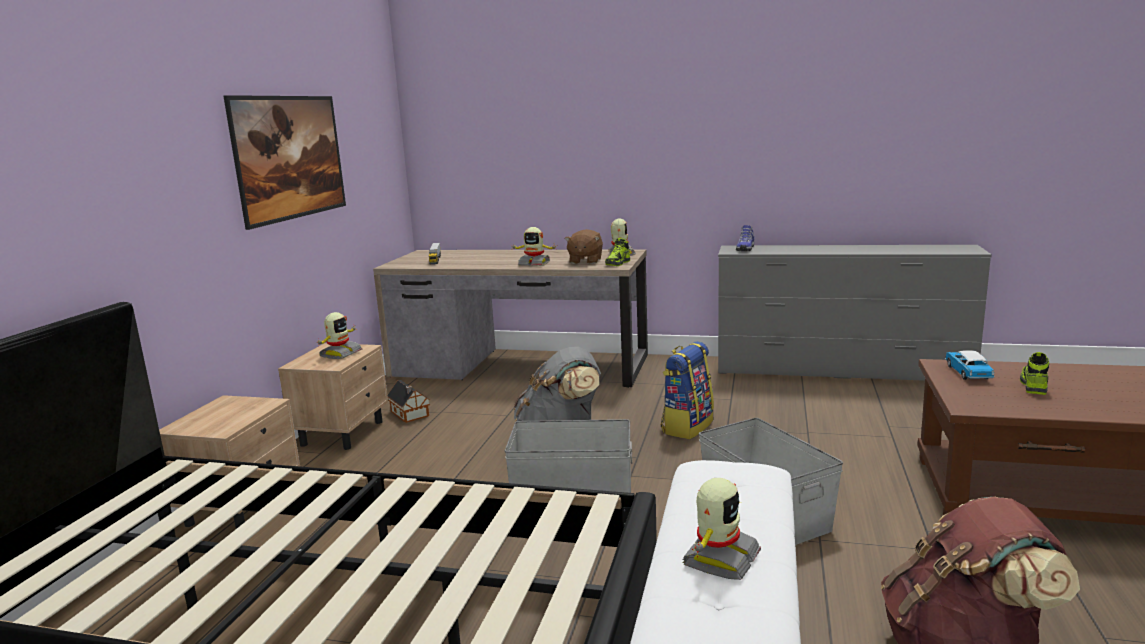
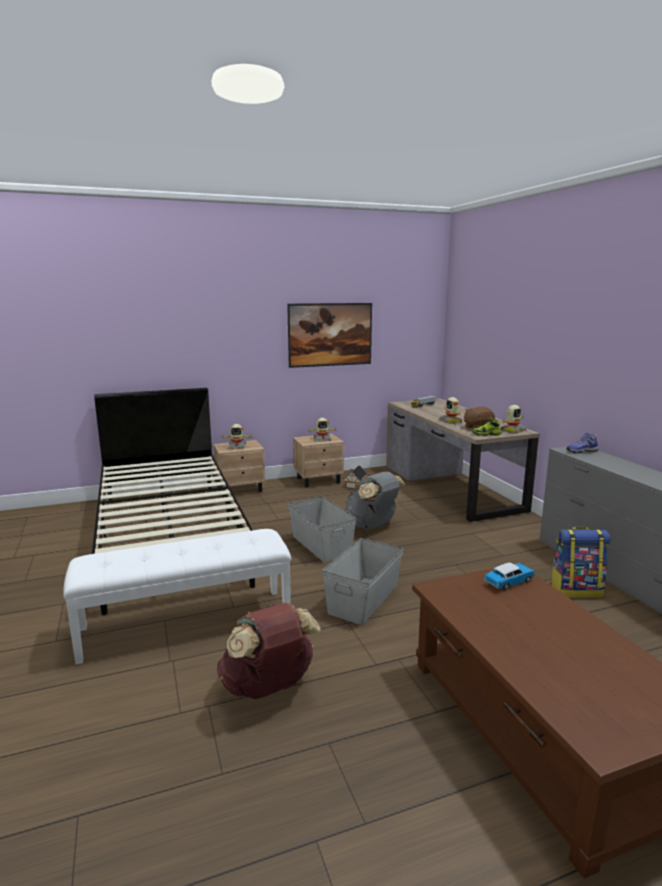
camera: 55 degrees right, 0 degrees up
backpack [661,341,714,439] -> backpack moved to [550,527,611,598]
toy robot [683,478,761,580] -> toy robot moved to [221,424,251,449]
shoe [1020,352,1049,395] -> none

